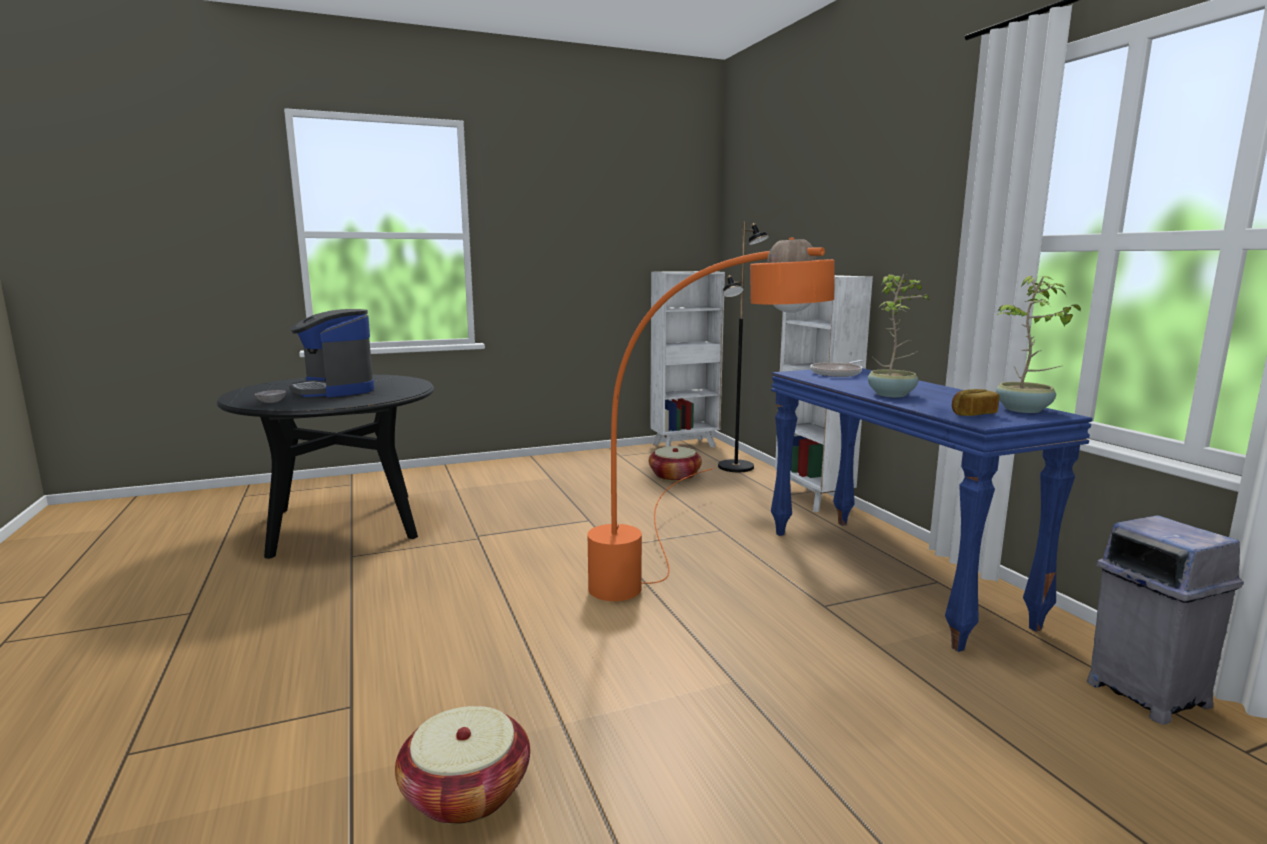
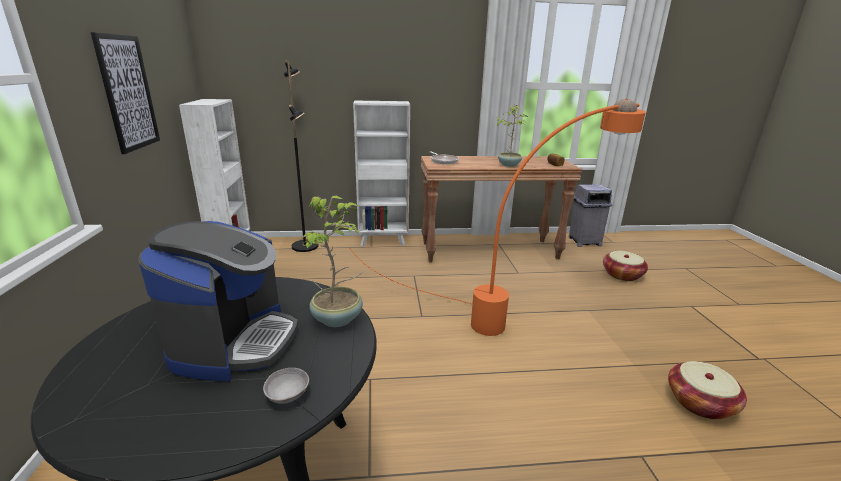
camera: 75 degrees left, 10 degrees up
coffee machine [289,309,374,397] -> coffee machine turned 60 degrees counterclockwise [138,221,298,382]
basket [649,446,702,481] -> basket moved to [603,251,648,281]
blue console table [771,368,1093,652] -> brown console table [421,156,582,262]
potted plant [996,276,1081,413] -> potted plant moved to [301,195,363,327]
none -> picture [91,32,160,154]

